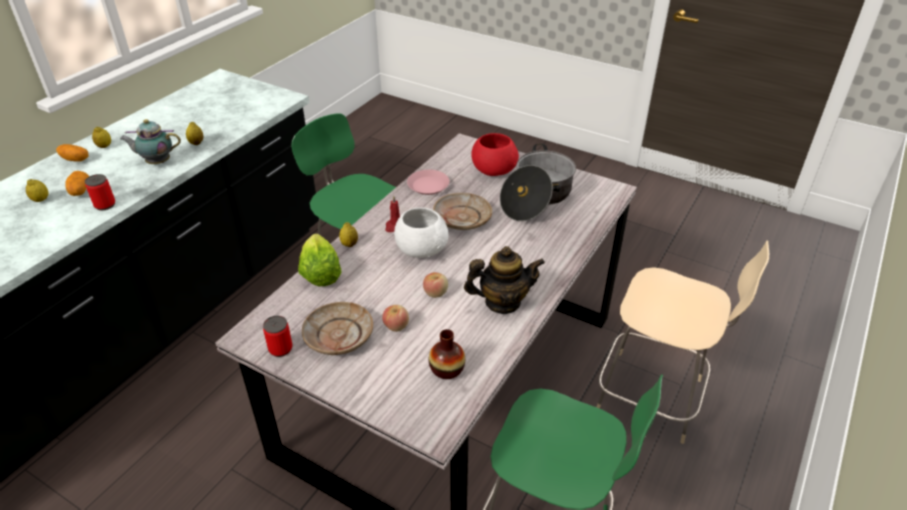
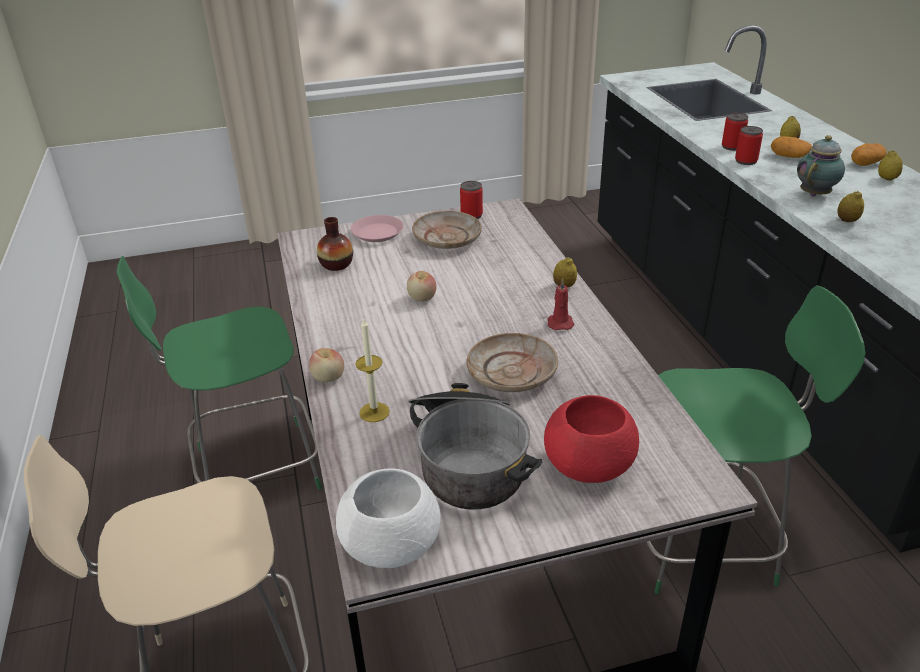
camera: 135 degrees right, 5 degrees down
lettuce [298,234,341,286] -> none
apple [382,305,409,332] -> apple moved to [309,348,344,382]
white bowl [394,207,449,258] -> white bowl moved to [336,468,441,568]
pink plate [407,170,450,195] -> pink plate moved to [351,215,404,242]
teapot [464,246,545,314] -> none
none -> candle [355,319,390,422]
none -> can [722,113,748,151]

